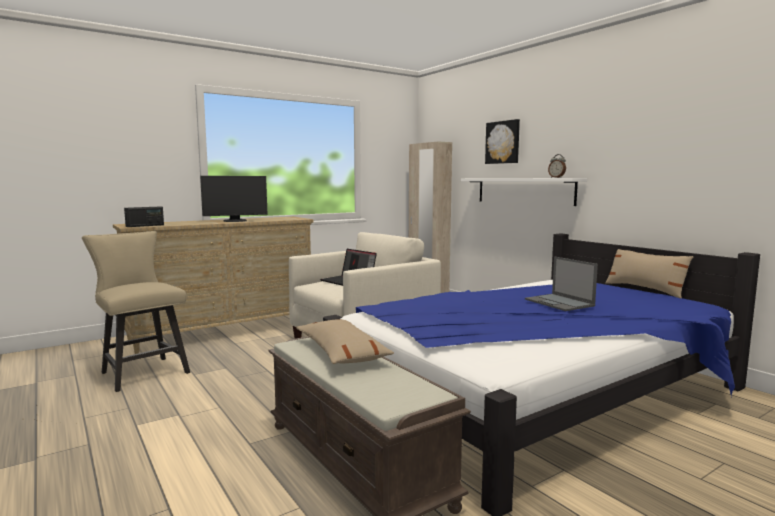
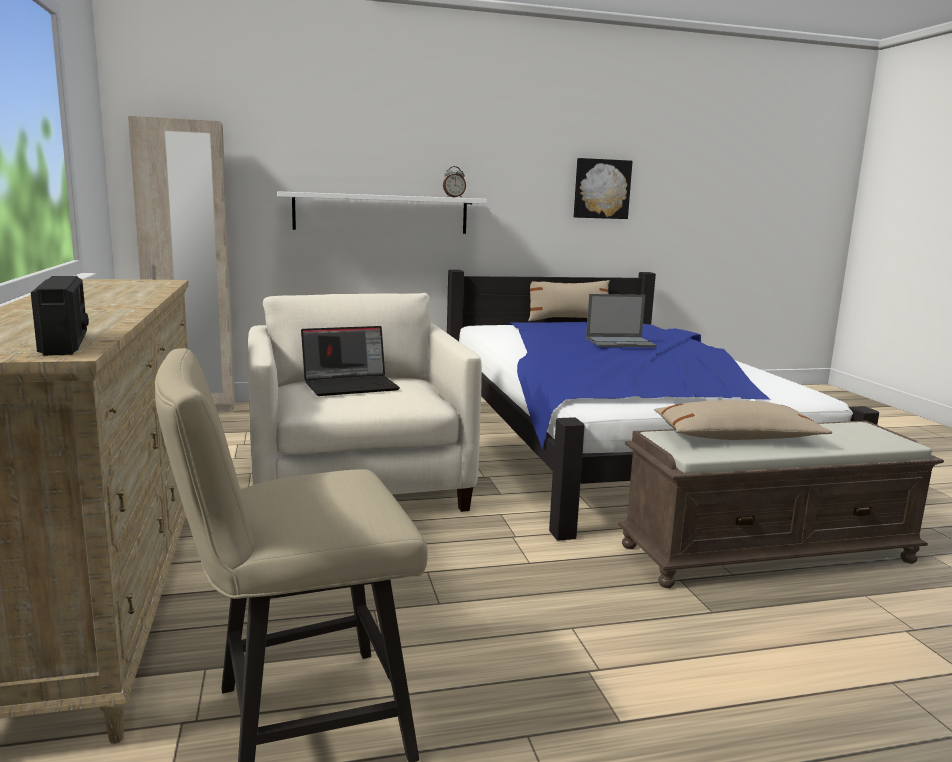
camera: 70 degrees left, 5 degrees up
monitor [200,176,267,222] -> none
picture [485,119,520,164] -> picture moved to [574,158,633,219]

